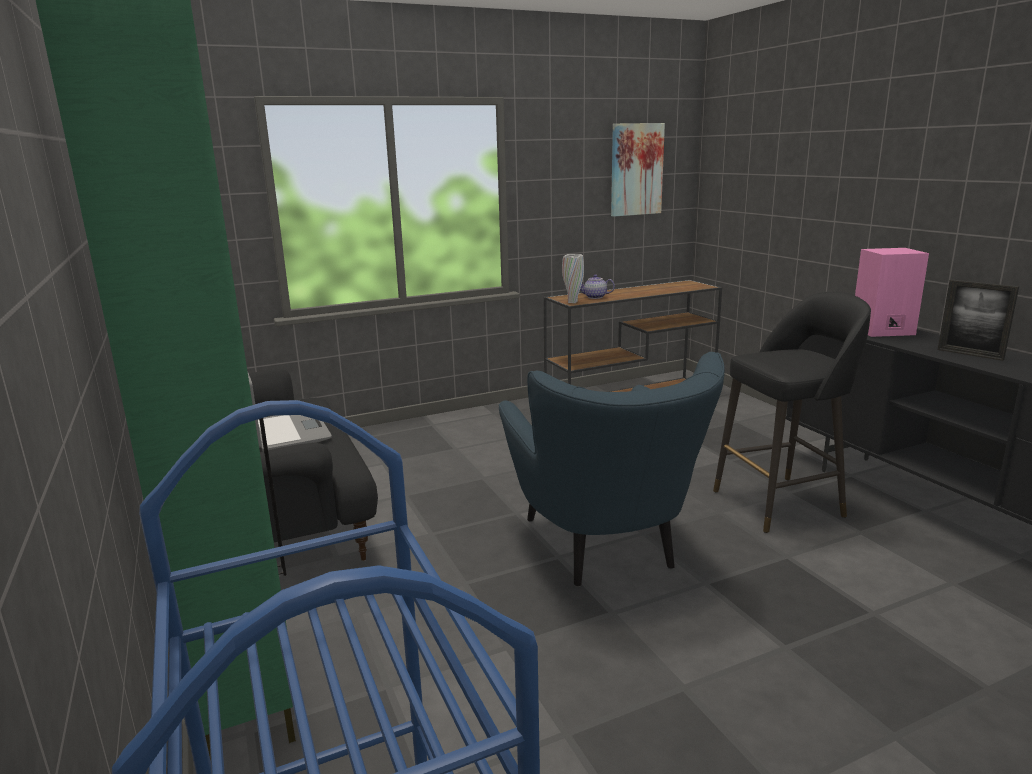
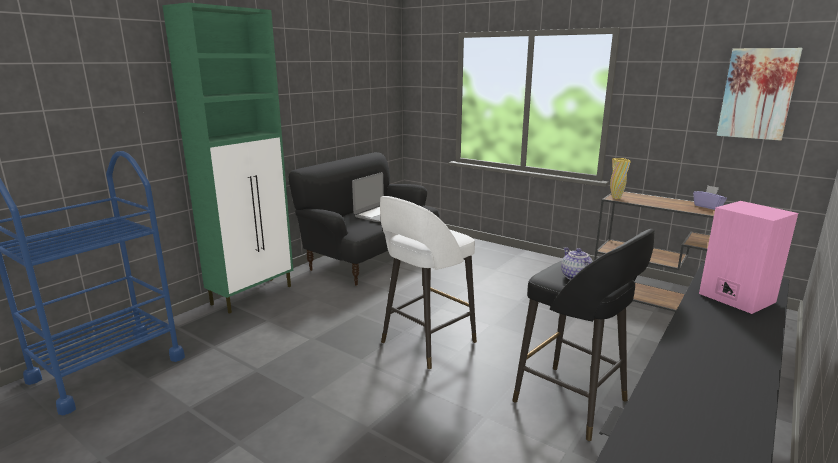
camera: 60 degrees right, 0 degrees up
blue armchair [499,352,725,587] -> white stool [380,196,477,370]
white vase [562,254,584,303] -> yellow vase [610,158,631,199]
teapot [580,274,615,299] -> teapot moved to [561,248,593,280]
picture frame [938,279,1019,361] -> none
none -> purple tissue box [693,186,727,210]

